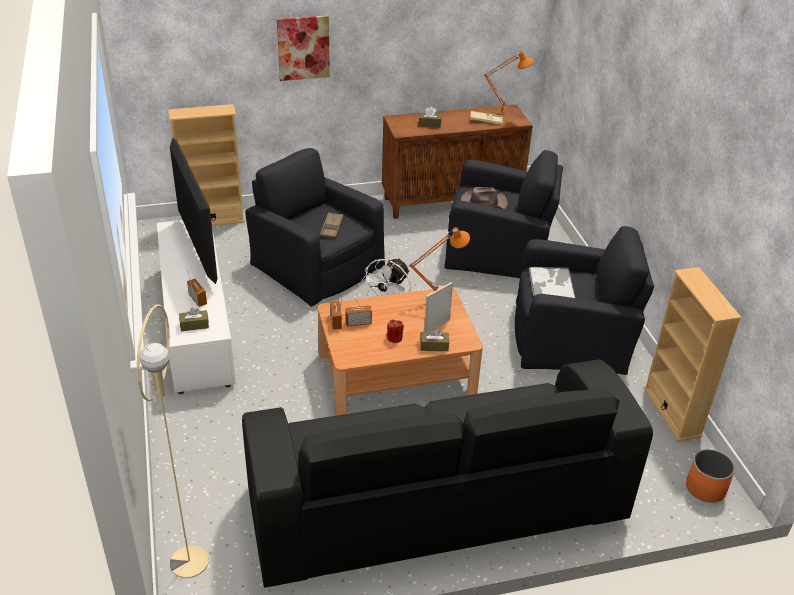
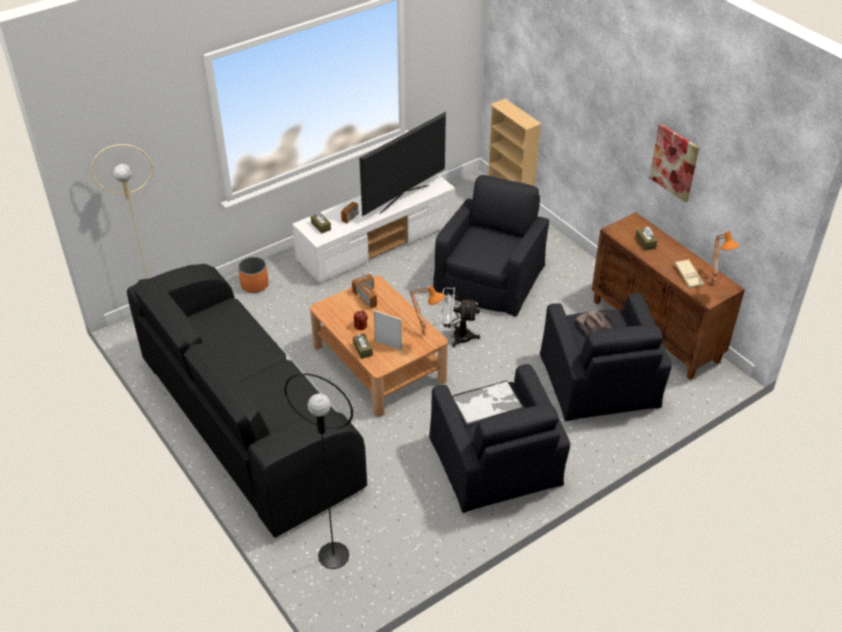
camera: 70 degrees right, 5 degrees up
picture [277,15,330,81] -> picture moved to [649,124,699,202]
brown tray [320,212,343,238] -> none
beige bookcase [643,267,742,441] -> none
orange planter [686,449,735,503] -> orange planter moved to [238,257,269,293]
none -> black floor lamp [284,373,353,569]

